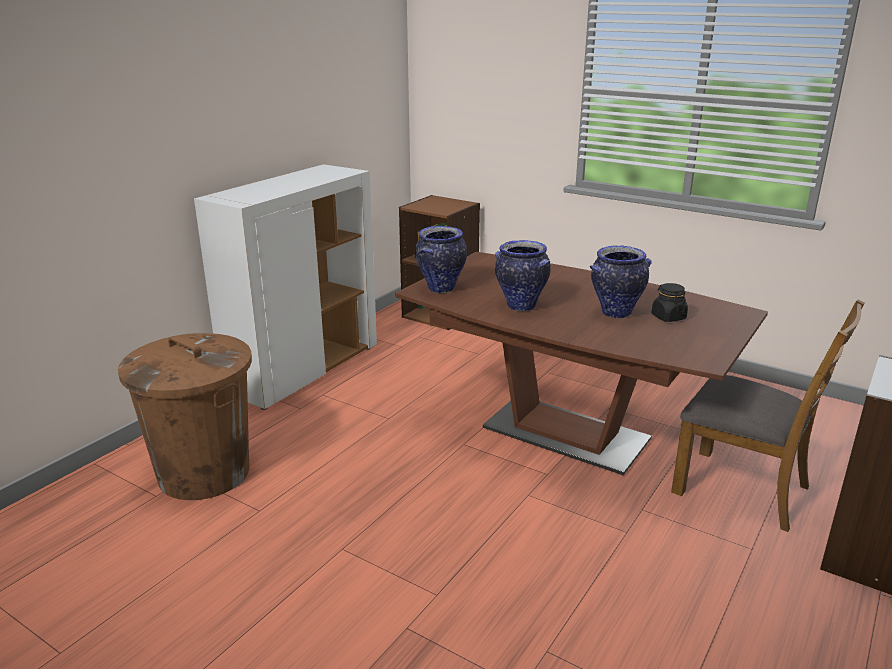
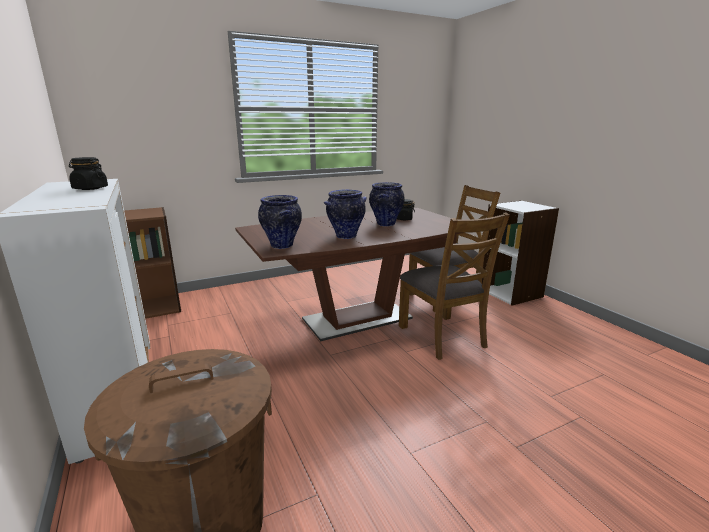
camera: 60 degrees left, 5 degrees down
none -> black jar [69,157,108,190]
none -> brown chair [399,212,510,360]

